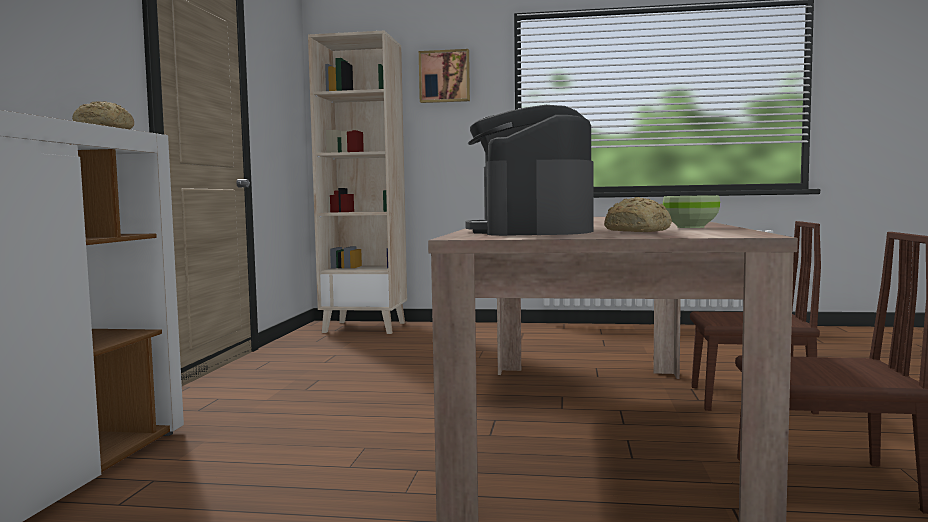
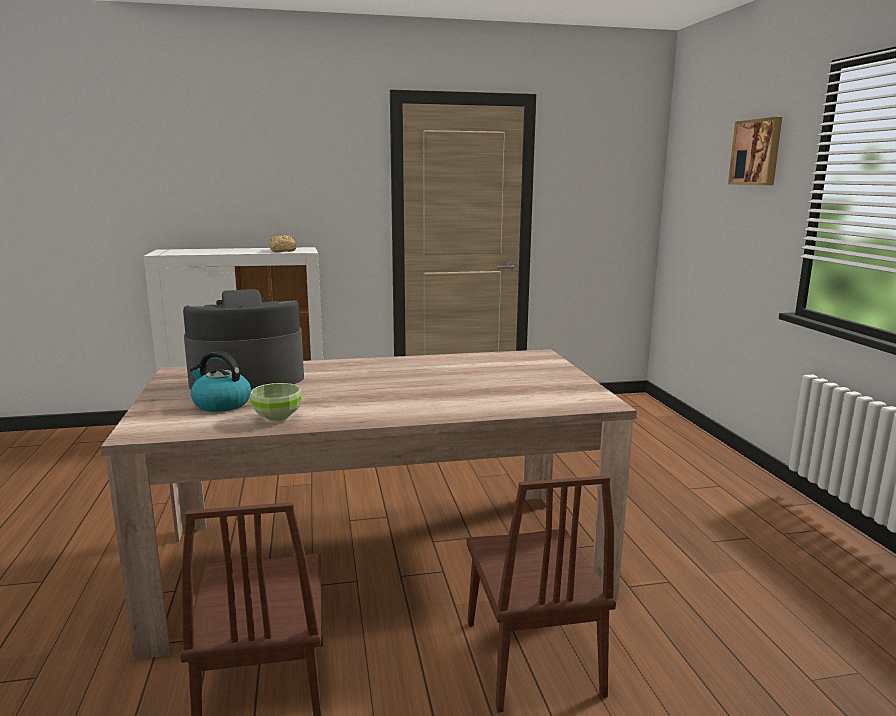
camera: 70 degrees right, 10 degrees up
beige bookcase [308,30,407,334] -> none
bread [604,197,672,232] -> kettle [190,351,251,412]

